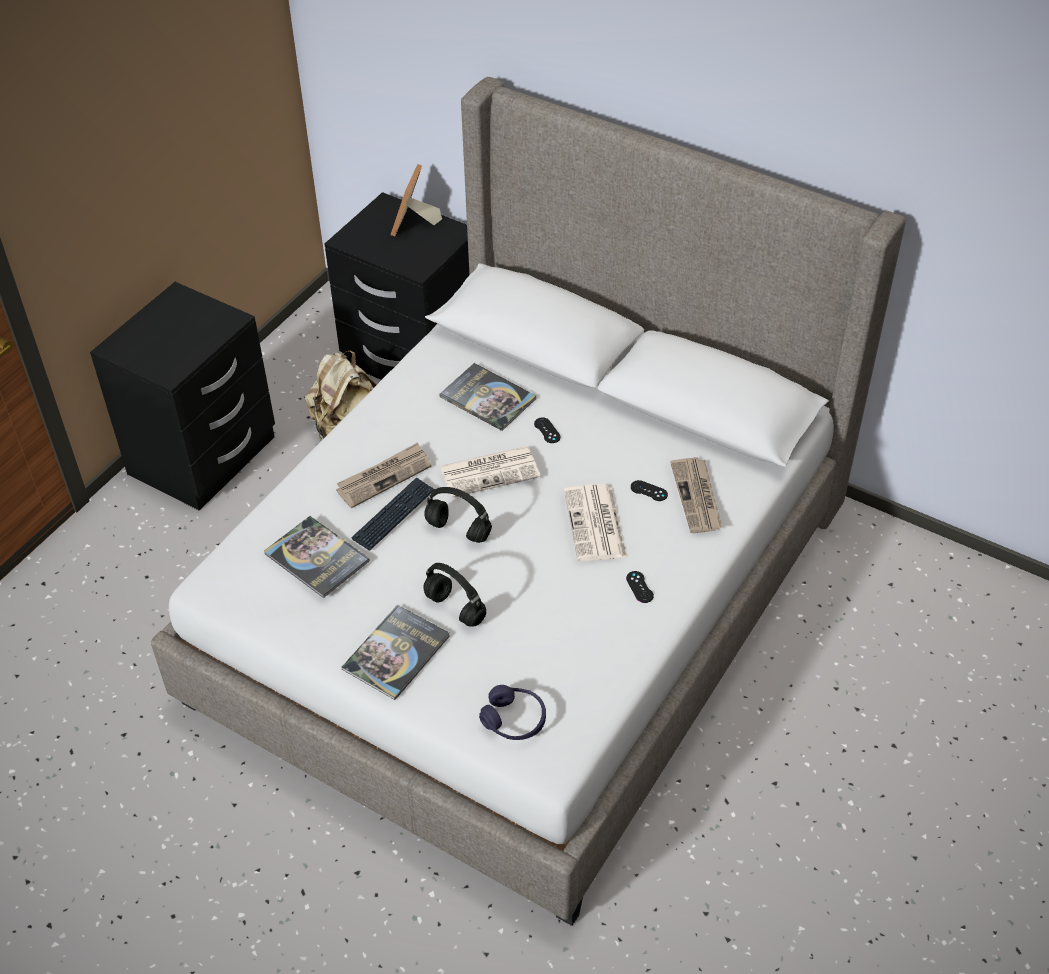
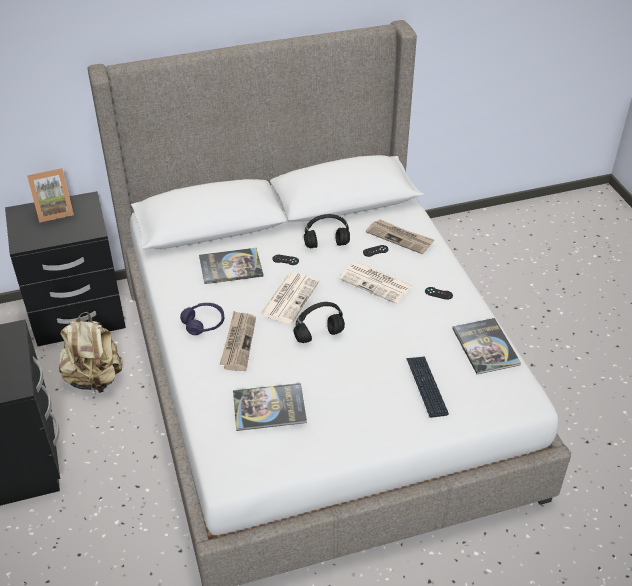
camera: 50 degrees left, 5 degrees down
book [341,605,450,700] -> book moved to [452,318,521,374]
keyboard [352,477,435,551] -> keyboard moved to [407,356,449,418]
picture frame [390,164,442,237] -> picture frame turned 75 degrees counterclockwise [27,168,74,223]
black headphones [423,563,486,627] -> black headphones moved to [304,214,350,248]
purple headphones [479,685,546,740] -> purple headphones moved to [180,303,224,335]

